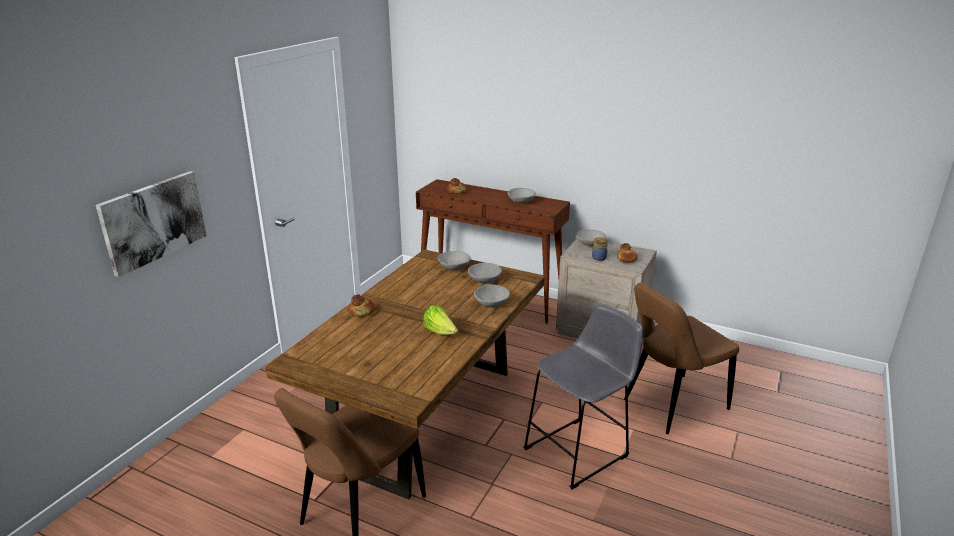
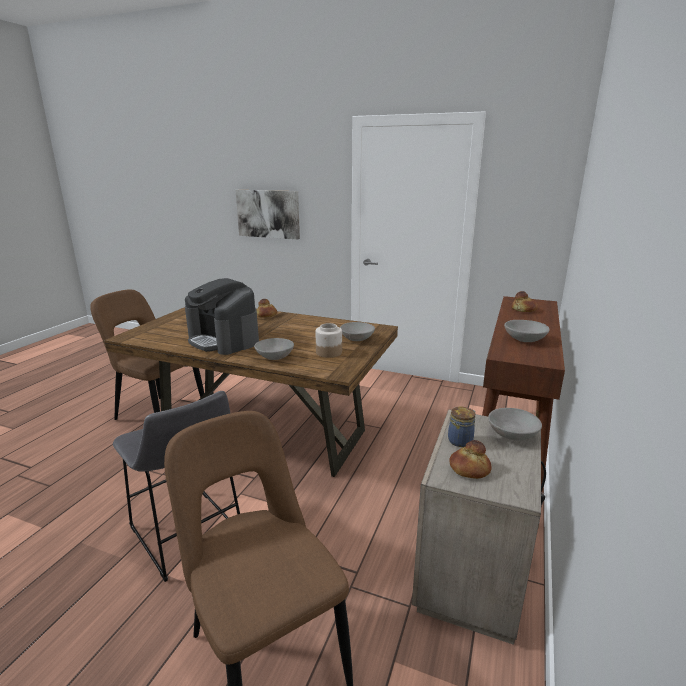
camera: 85 degrees right, 5 degrees down
lettuce [423,305,458,335] -> coffee machine [185,278,259,355]
grey bowl [468,263,502,284] -> jar [316,323,342,358]

